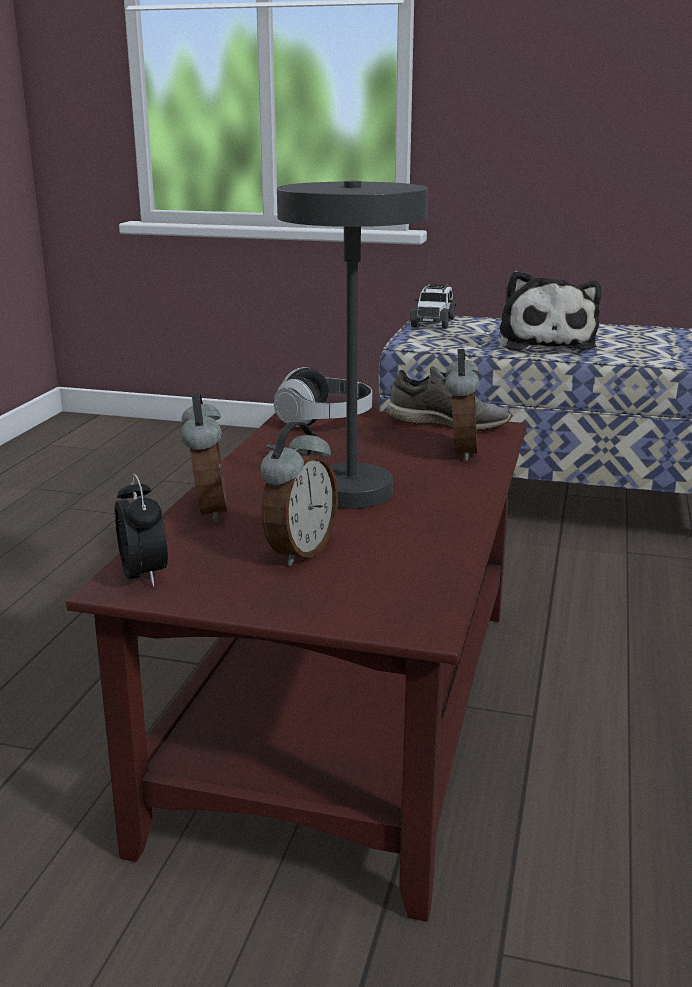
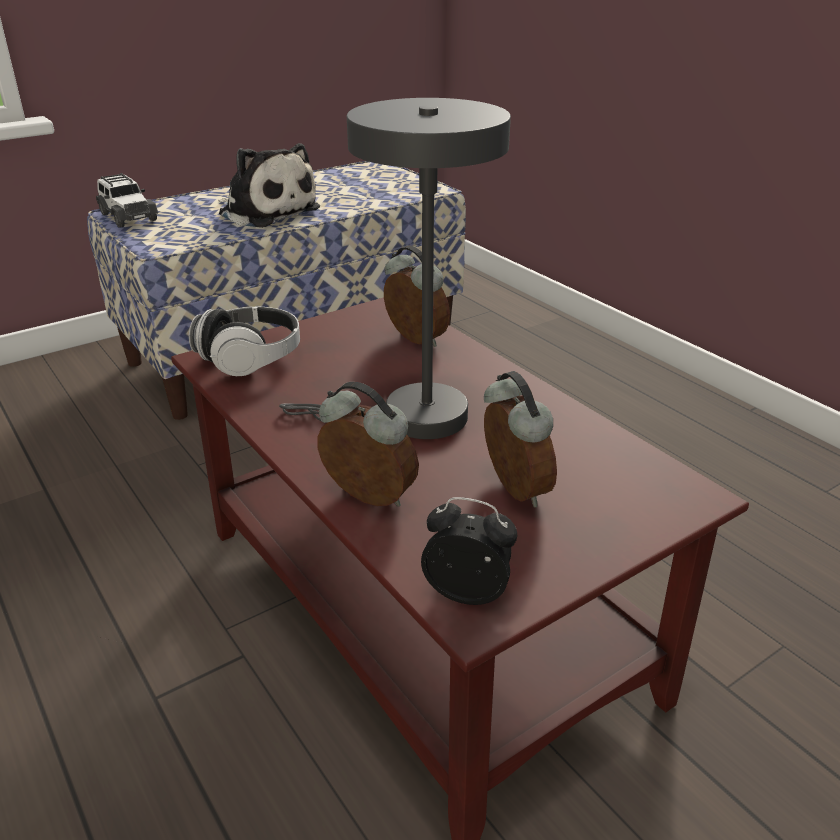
camera: 50 degrees left, 10 degrees up
grey shoe [387,366,512,431] -> none

